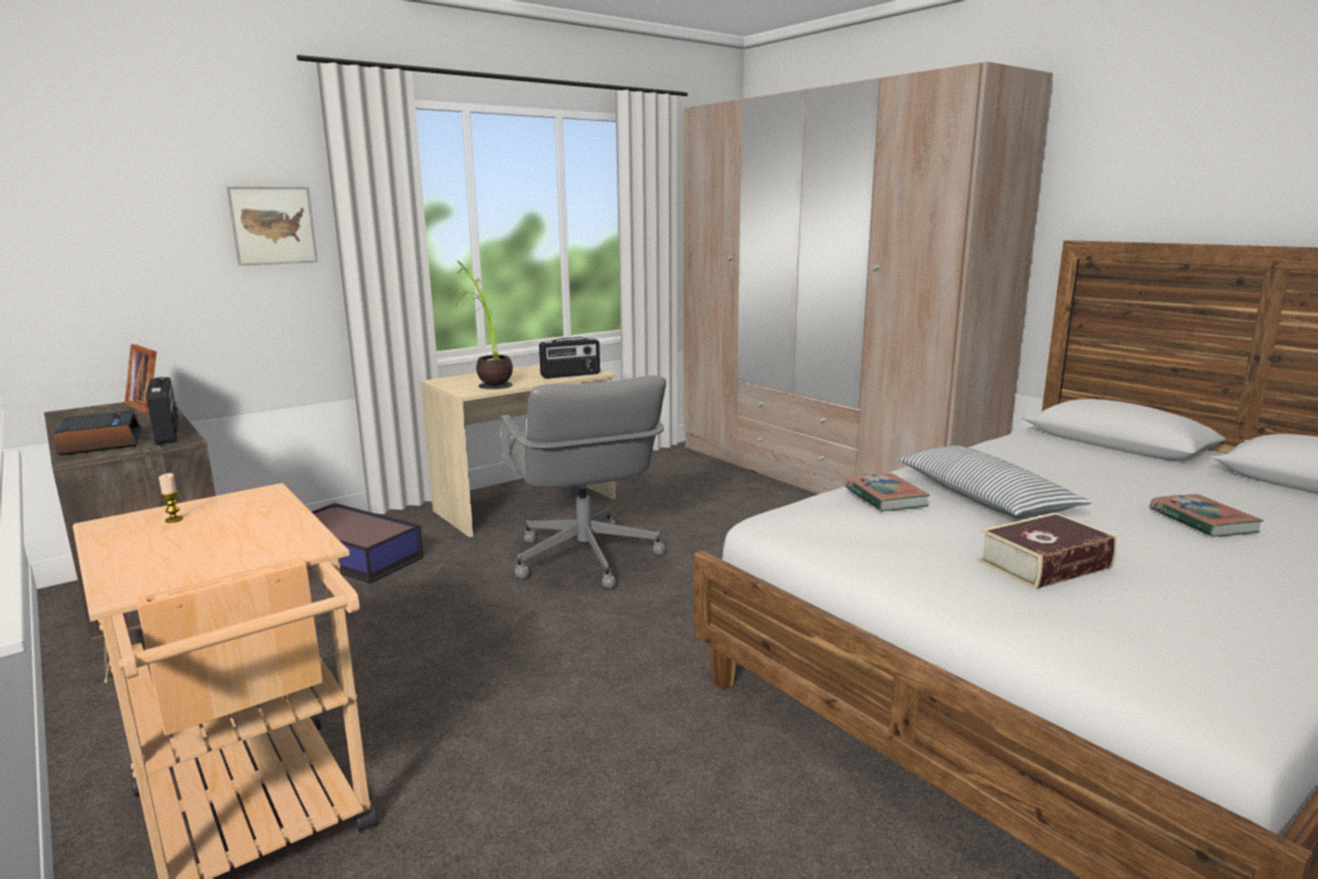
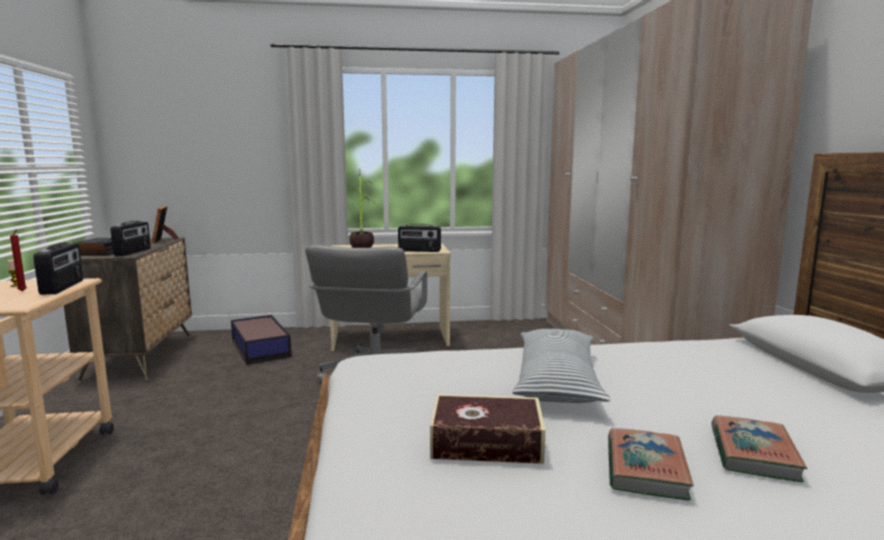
camera: 30 degrees right, 5 degrees down
picture [226,186,318,266] -> none
book [845,473,930,512] -> book moved to [608,428,694,500]
none -> red candle [10,229,27,291]
none -> radio [33,243,83,295]

